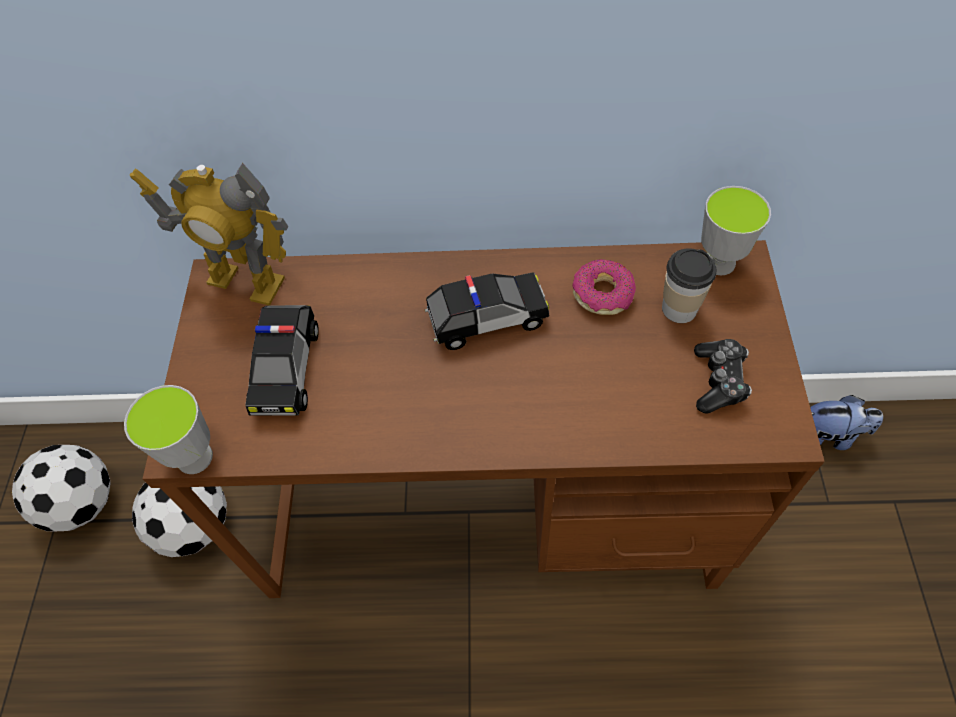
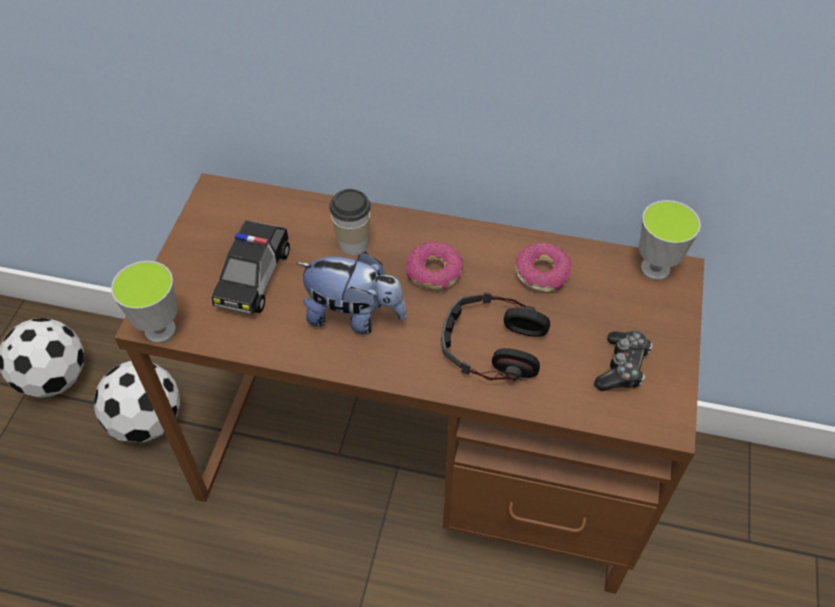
camera: 10 degrees right, 5 degrees down
toy robot [130,163,289,305] -> none
toy car [425,272,549,350] -> donut [406,241,463,291]
cup [662,248,716,323] -> cup moved to [329,189,371,255]
plush toy [810,395,883,450] -> plush toy moved to [296,252,407,334]
none -> headphones [441,292,550,381]

